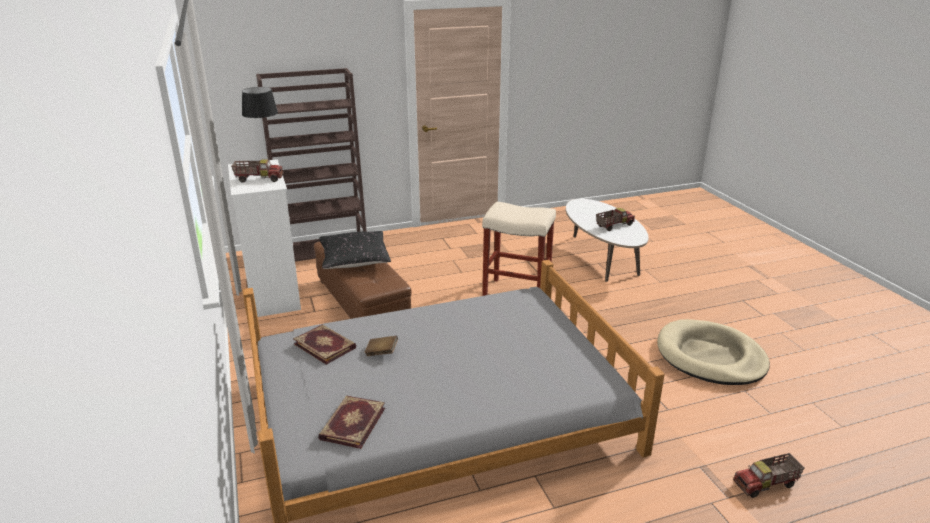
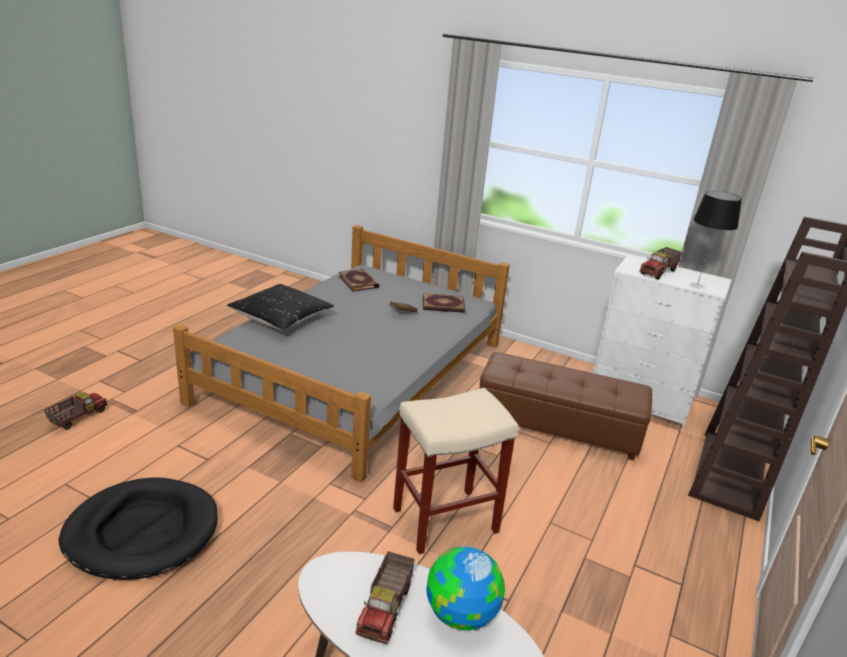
camera: 135 degrees right, 0 degrees up
black pillow [319,231,391,269] -> black pillow moved to [227,284,334,331]
beige dog bed [657,319,770,385] -> black dog bed [59,477,218,580]
none -> globe [426,547,505,630]

